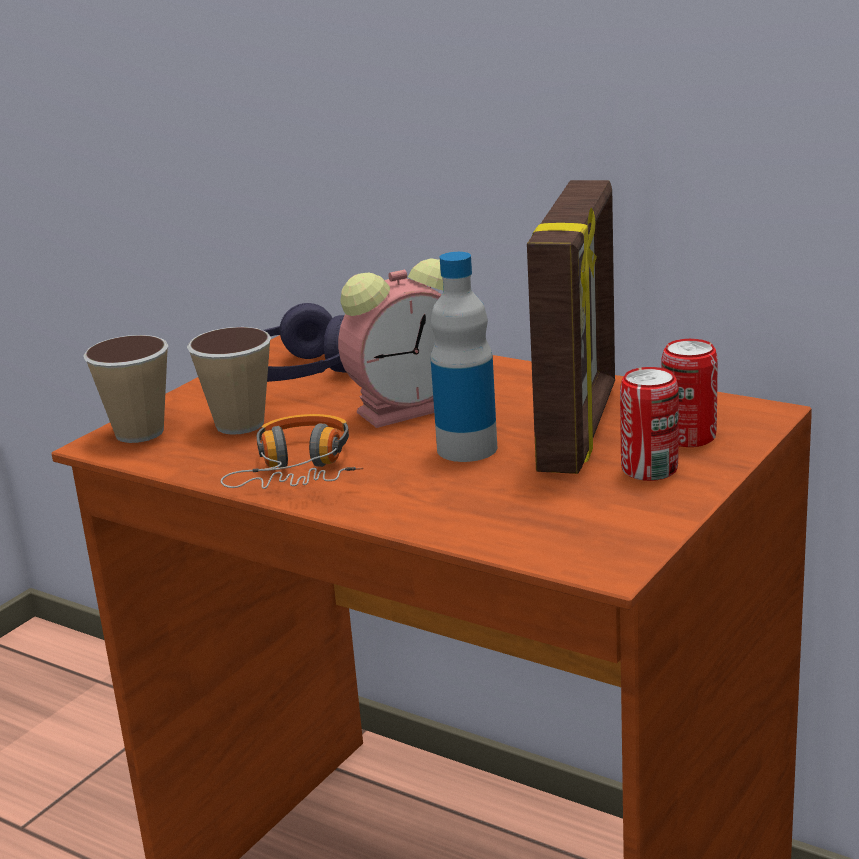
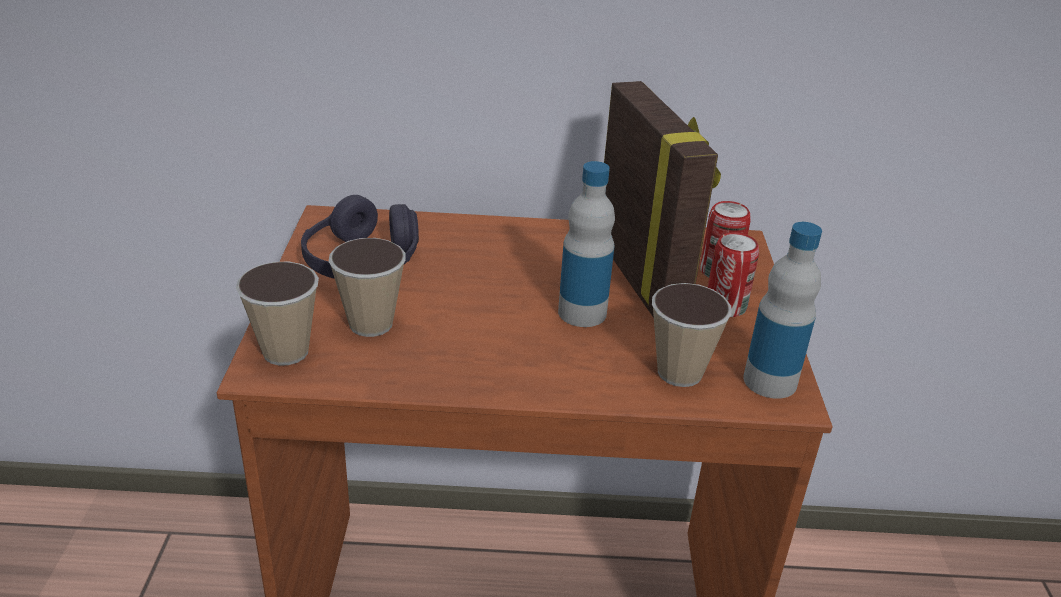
camera: 35 degrees left, 10 degrees up
headphones [221,414,363,489] -> none
alarm clock [338,258,443,428] -> none
none -> cup [652,283,732,387]
none -> bottle [743,222,822,399]

